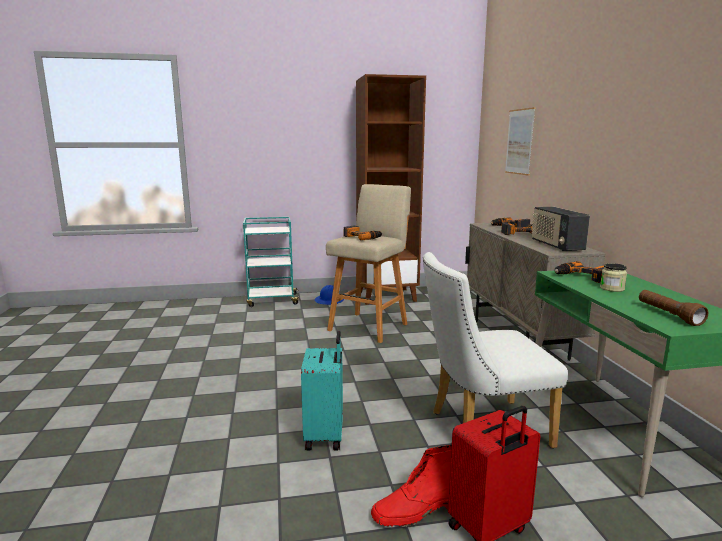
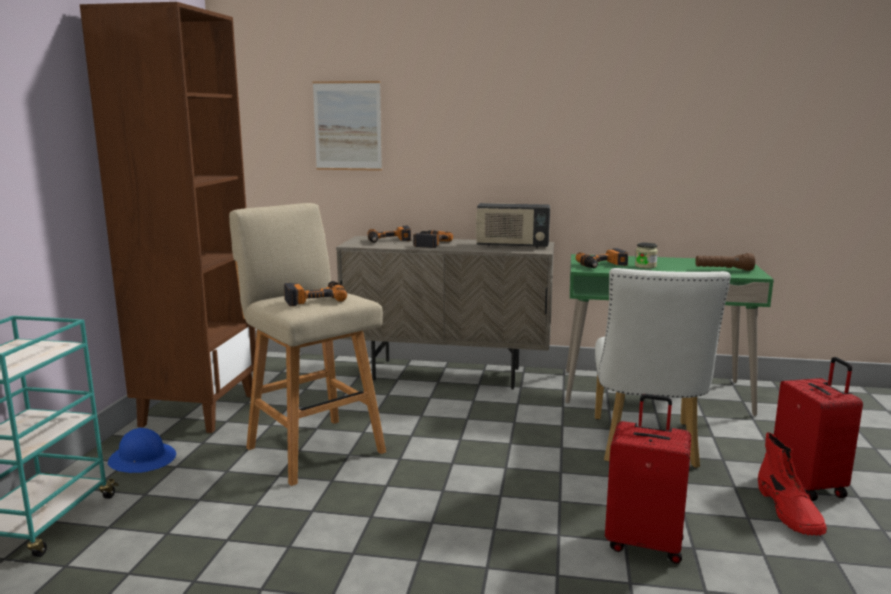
camera: 70 degrees left, 0 degrees up
turquoise suitcase [301,331,343,451] -> red suitcase [605,394,691,564]

